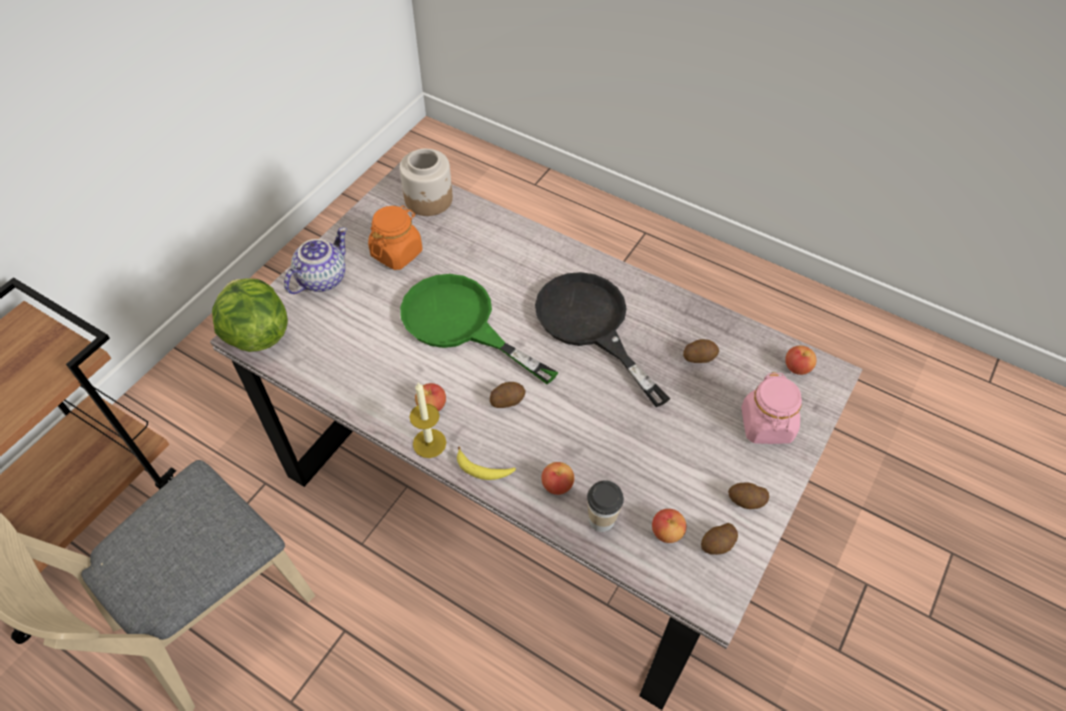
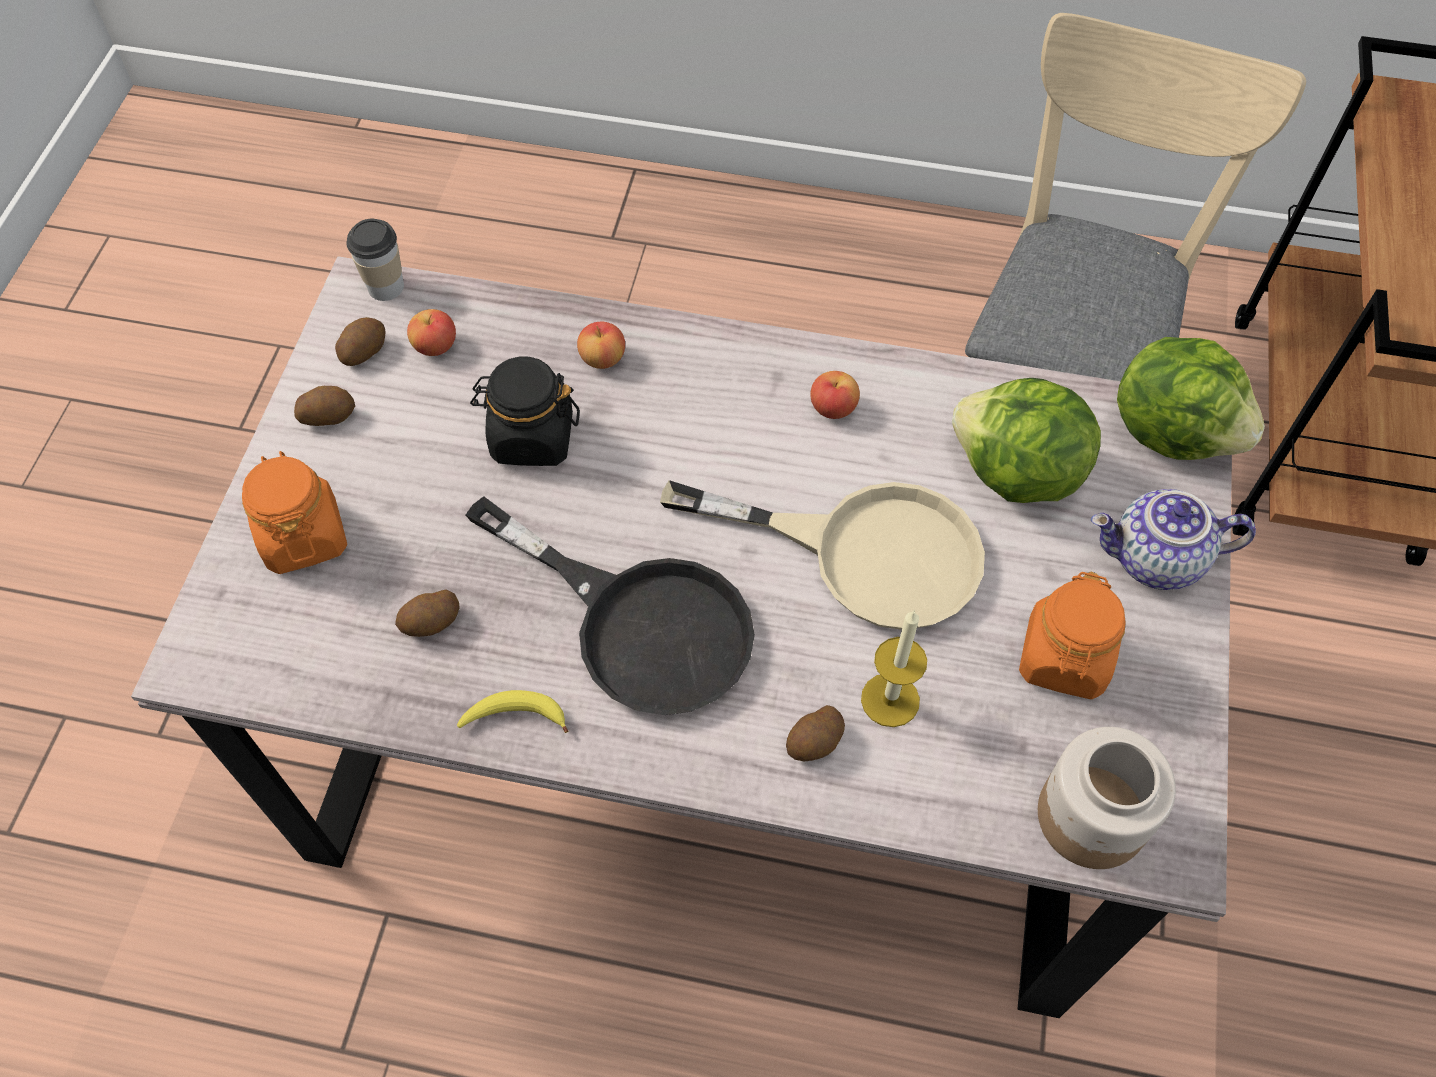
camera: 160 degrees right, 5 degrees up
teapot [284,227,347,294] -> teapot turned 75 degrees clockwise [1091,489,1256,590]
green frying pan [400,274,559,384] -> beige frying pan [660,480,985,630]
candle [410,383,446,458] -> candle moved to [861,610,927,727]
banana [457,446,516,480] -> banana moved to [457,690,568,733]
potato [490,382,526,408] -> potato moved to [786,705,845,762]
cup [587,480,624,532] -> cup moved to [346,219,404,301]
pink jar [741,372,802,444] -> orange jar [242,451,347,574]
apple [785,346,817,375] -> none
none -> black jar [470,357,580,466]
none -> lettuce [952,378,1101,503]

